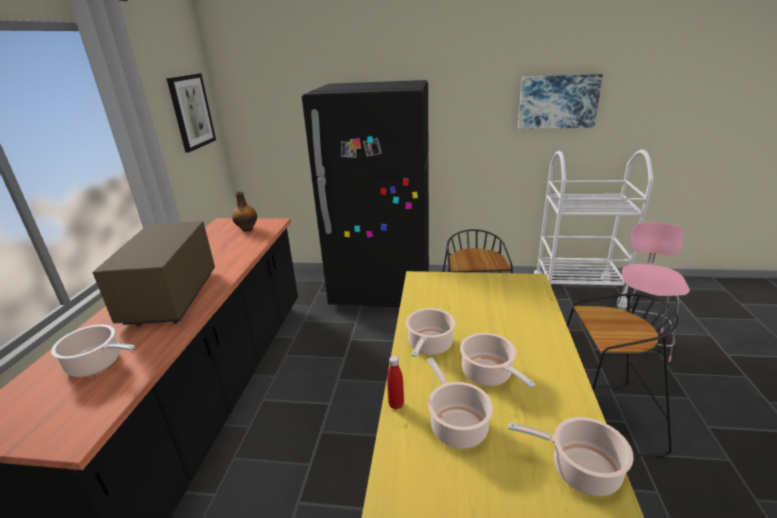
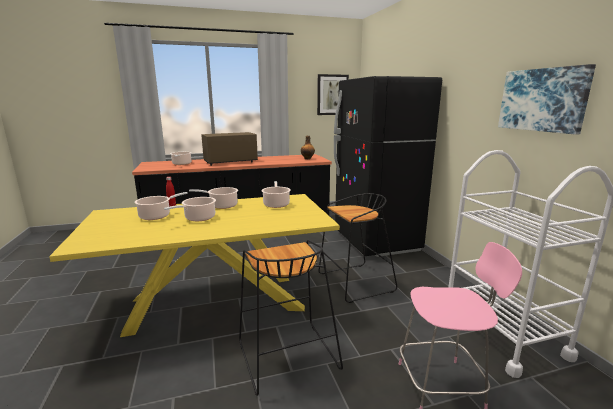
camera: 65 degrees right, 10 degrees down
cooking pot [508,417,634,496] -> cooking pot moved to [261,181,291,208]

